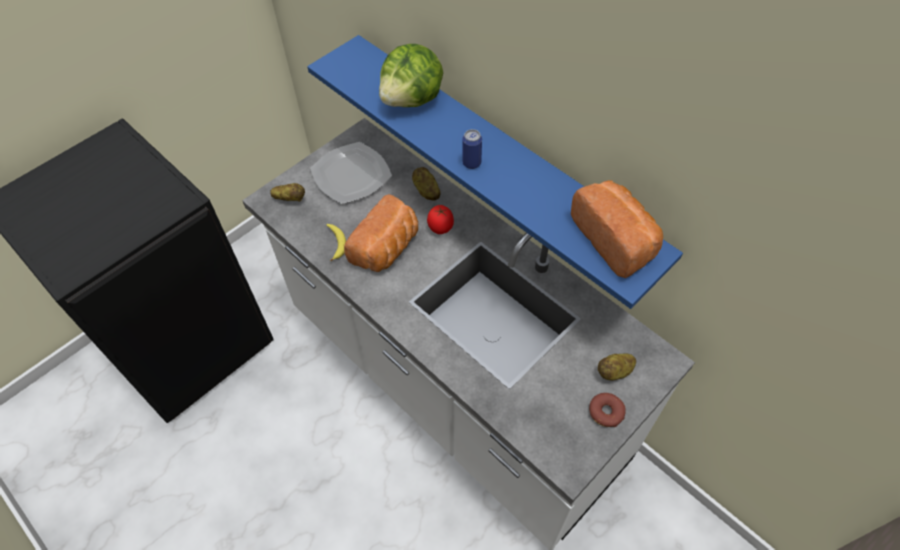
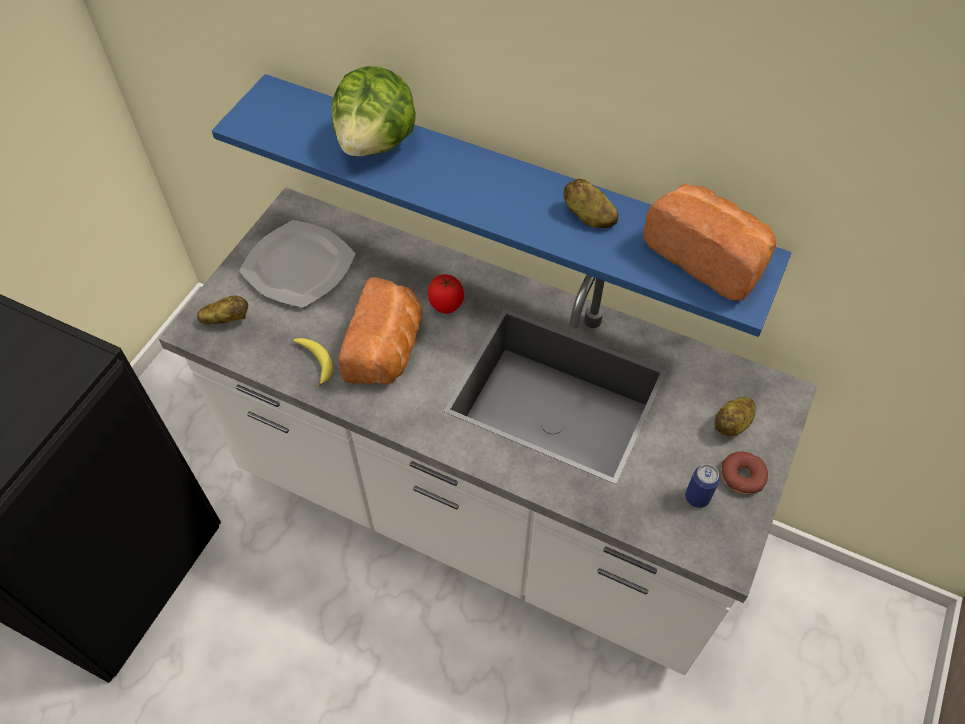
camera: 20 degrees left, 0 degrees up
potato [412,167,441,201] -> potato moved to [564,179,618,228]
can [462,129,482,169] -> can moved to [685,464,720,508]

